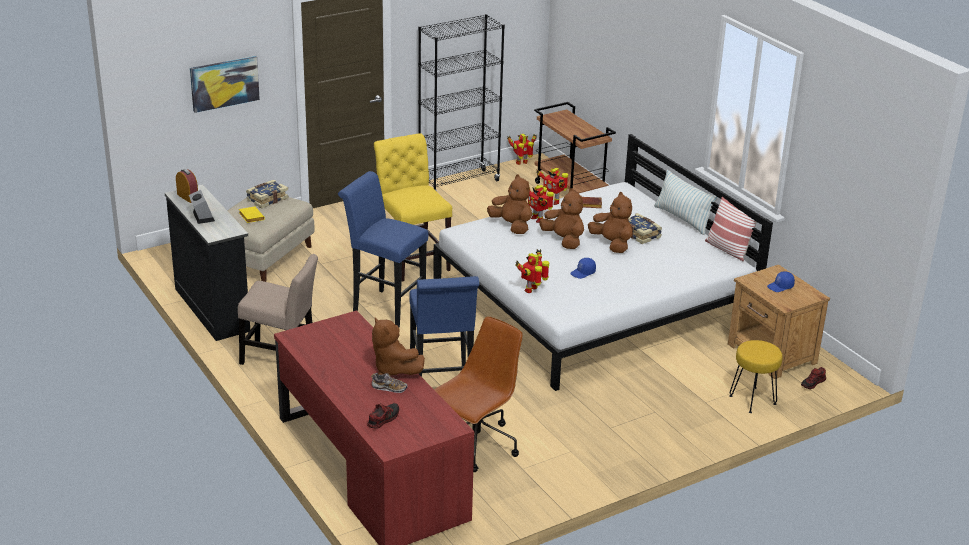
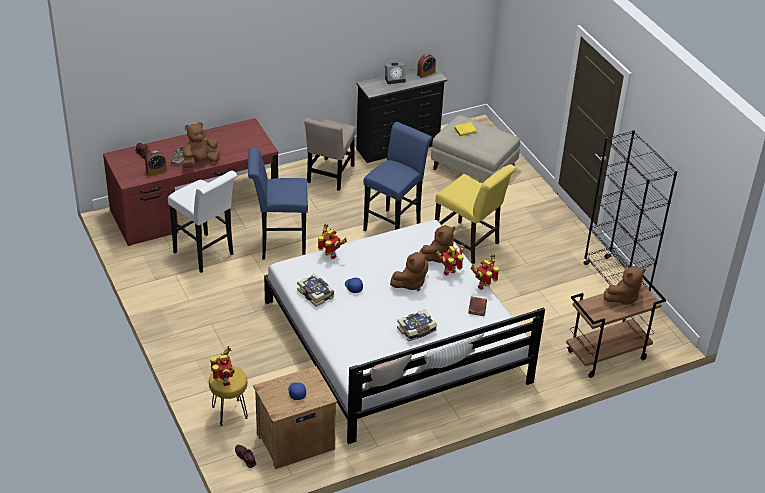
camera: 95 degrees right, 10 degrees up
picture [190,56,260,113] -> none
book [246,180,289,208] -> book moved to [297,273,335,307]
yellow chair [374,133,452,282] -> yellow chair turned 60 degrees clockwise [435,164,516,264]
brown office chair [434,316,523,472] -> white stool [168,171,237,273]
toy robot [507,134,537,165] -> toy robot moved to [210,346,235,386]
brown plush toy [588,192,633,253] -> brown plush toy moved to [603,266,646,306]
none -> alarm clock [145,150,167,176]

